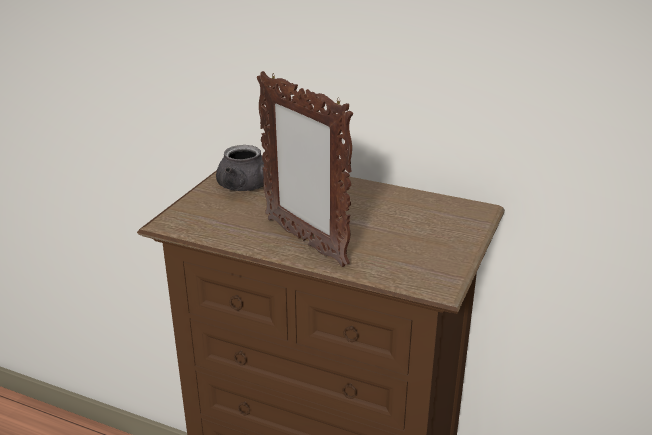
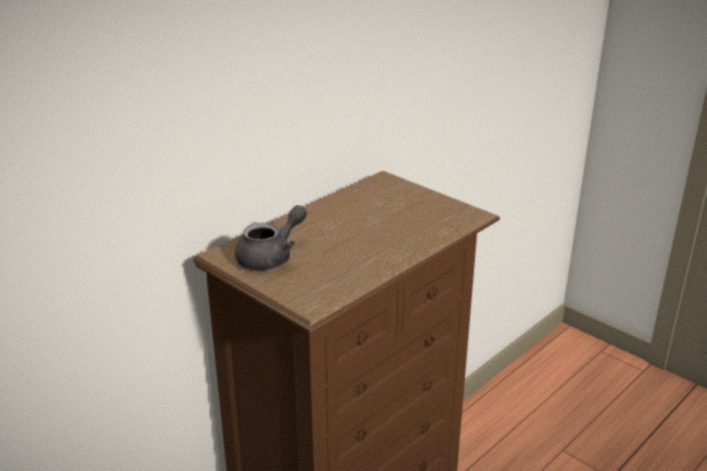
camera: 70 degrees left, 0 degrees up
picture frame [257,71,353,267] -> none

